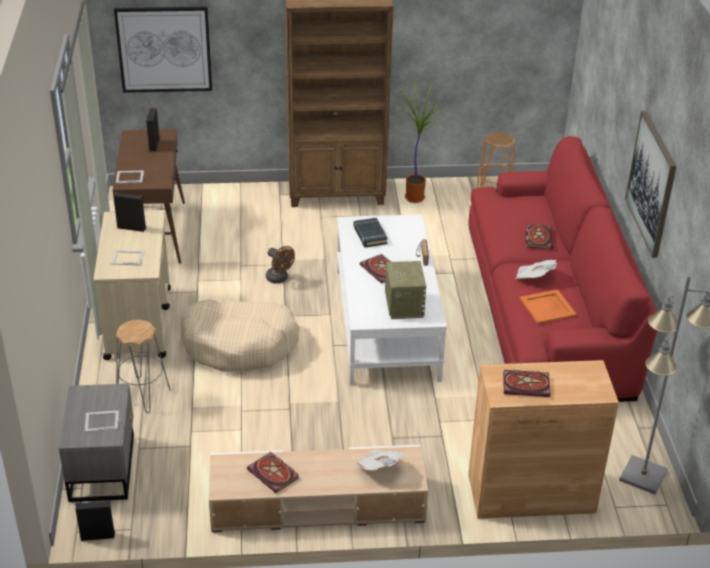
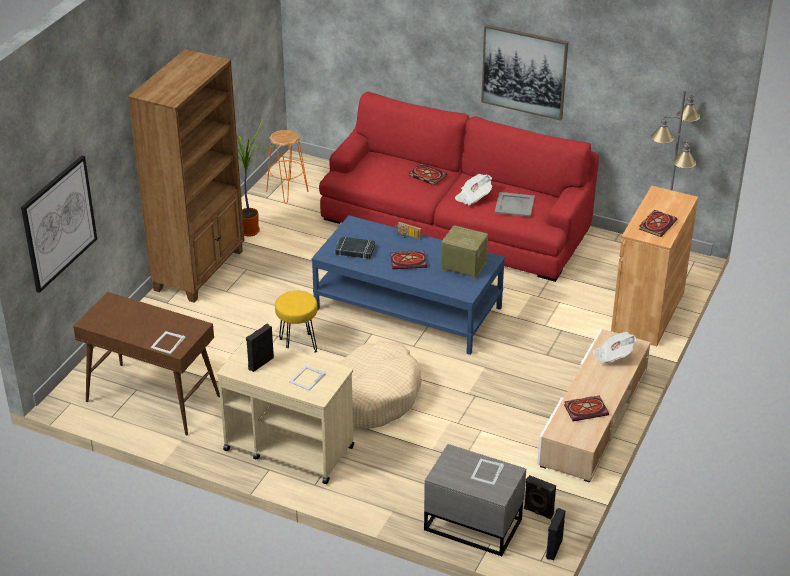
camera: 60 degrees left, 0 degrees up
grey stool [116,319,171,413] -> none
black speaker [146,108,159,152] -> black speaker moved to [524,475,556,519]
brown fan [266,246,295,284] -> yellow stool [275,291,318,353]
white coffee table [337,214,447,386] -> blue coffee table [312,215,505,355]
orange tray [519,289,577,324] -> grey tray [495,192,535,217]

